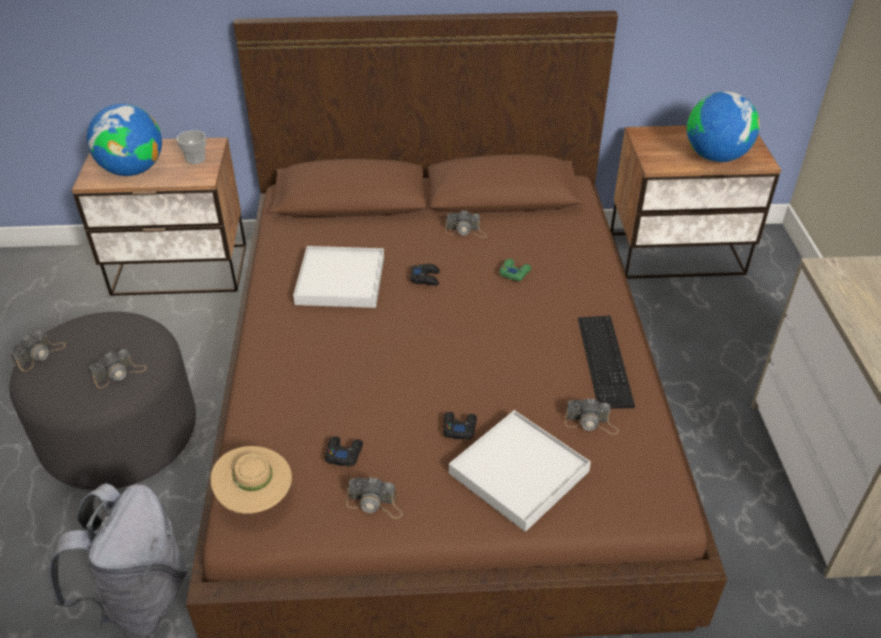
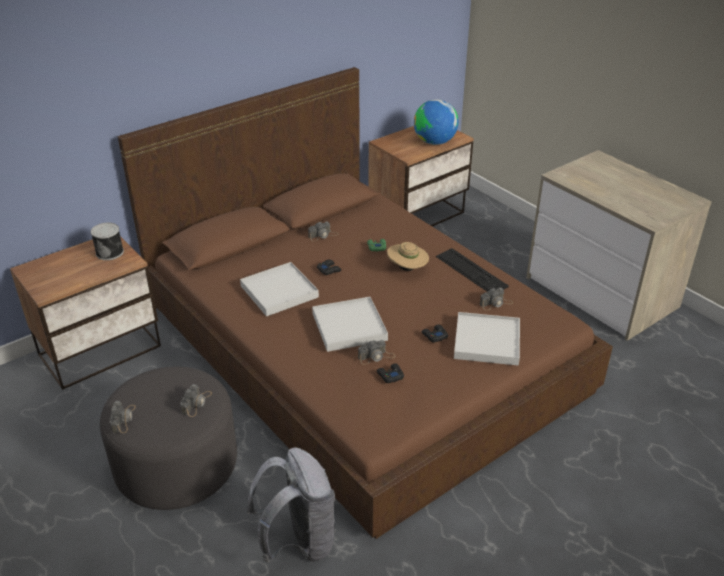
camera: 35 degrees left, 5 degrees down
globe [87,104,162,176] -> none
cup [177,130,206,164] -> can [91,222,124,260]
beige hat [210,446,292,514] -> beige hat moved to [387,242,429,271]
camera [346,478,403,519] -> camera moved to [358,340,395,365]
none -> white tray [312,297,388,352]

